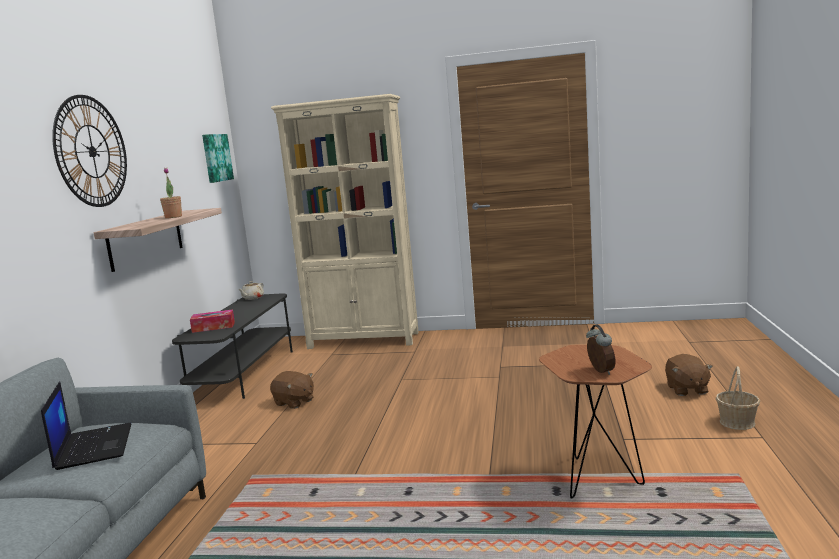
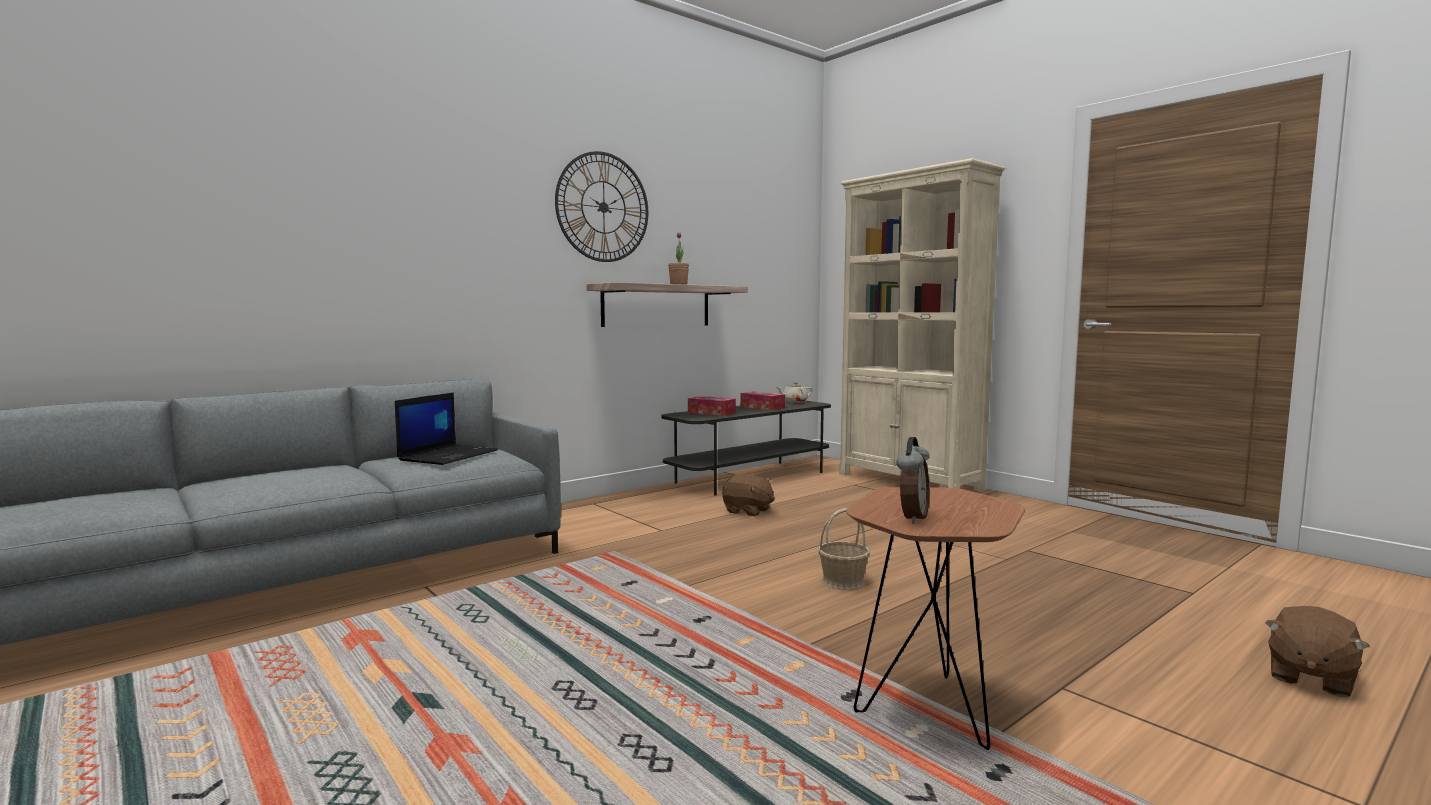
camera: 40 degrees right, 5 degrees down
picture [202,134,234,183] -> none
brown plush toy [270,371,314,409] -> brown plush toy turned 45 degrees counterclockwise [722,474,775,516]
basket [716,366,760,430] -> basket moved to [818,508,870,590]
none -> tissue box [740,391,785,410]

